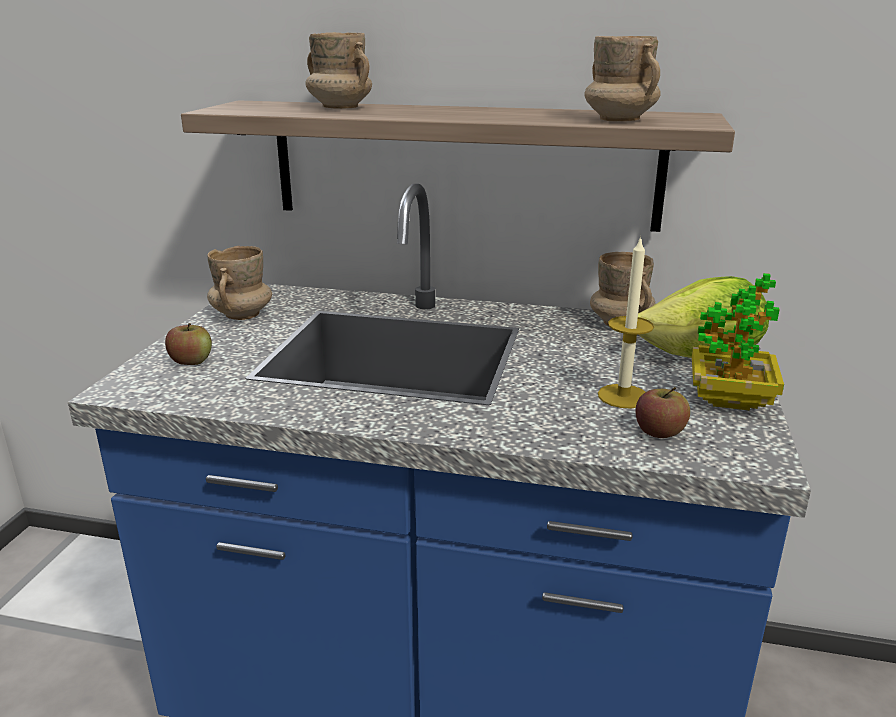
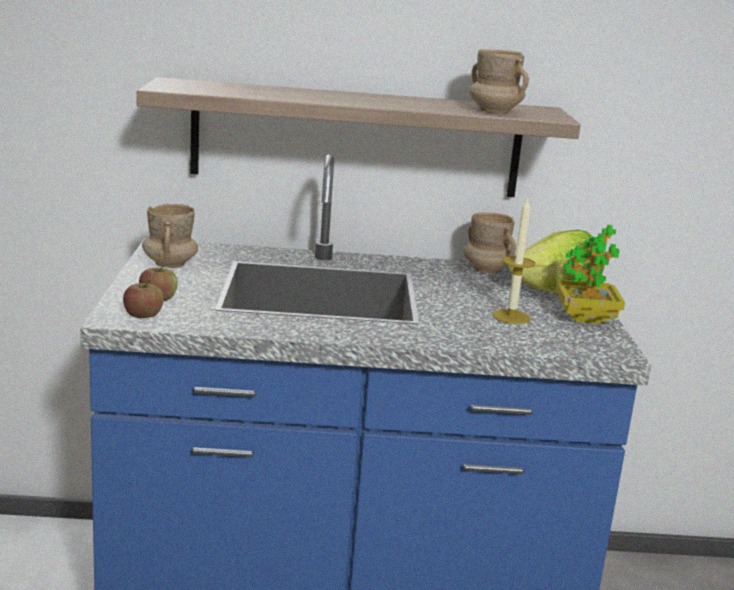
camera: 15 degrees left, 5 degrees down
beige mug [305,32,372,109] -> none
apple [635,387,690,438] -> apple moved to [123,280,164,318]

